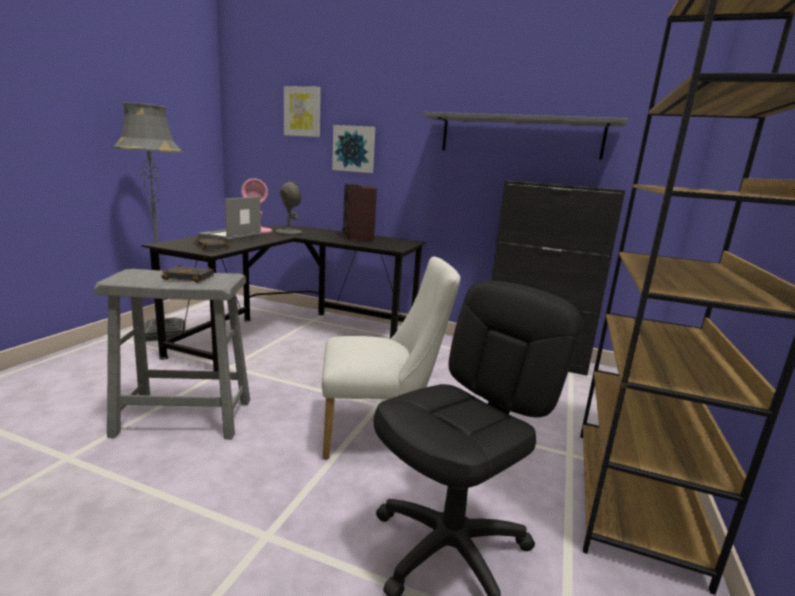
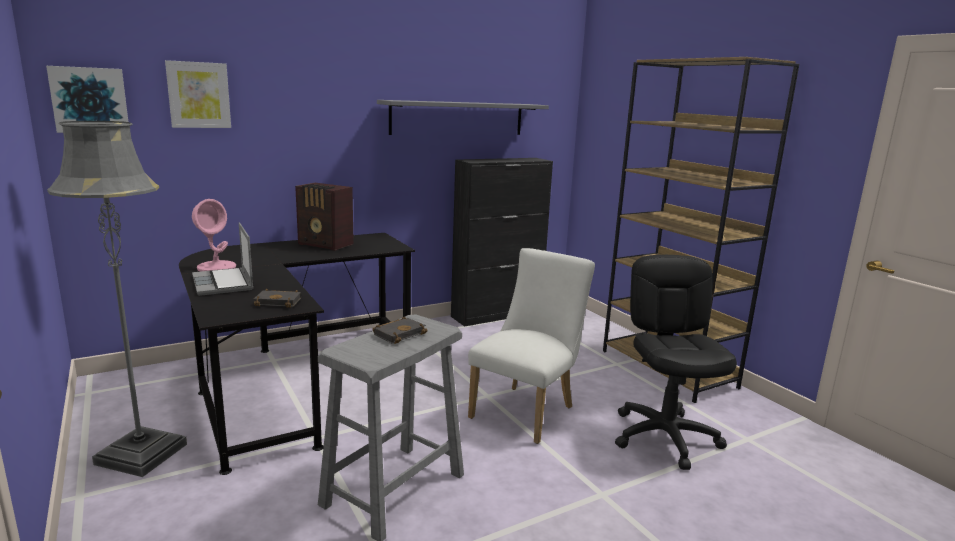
camera: 50 degrees left, 0 degrees up
grey table lamp [275,181,302,235] -> none
picture [332,125,375,173] -> picture moved to [46,66,128,133]

